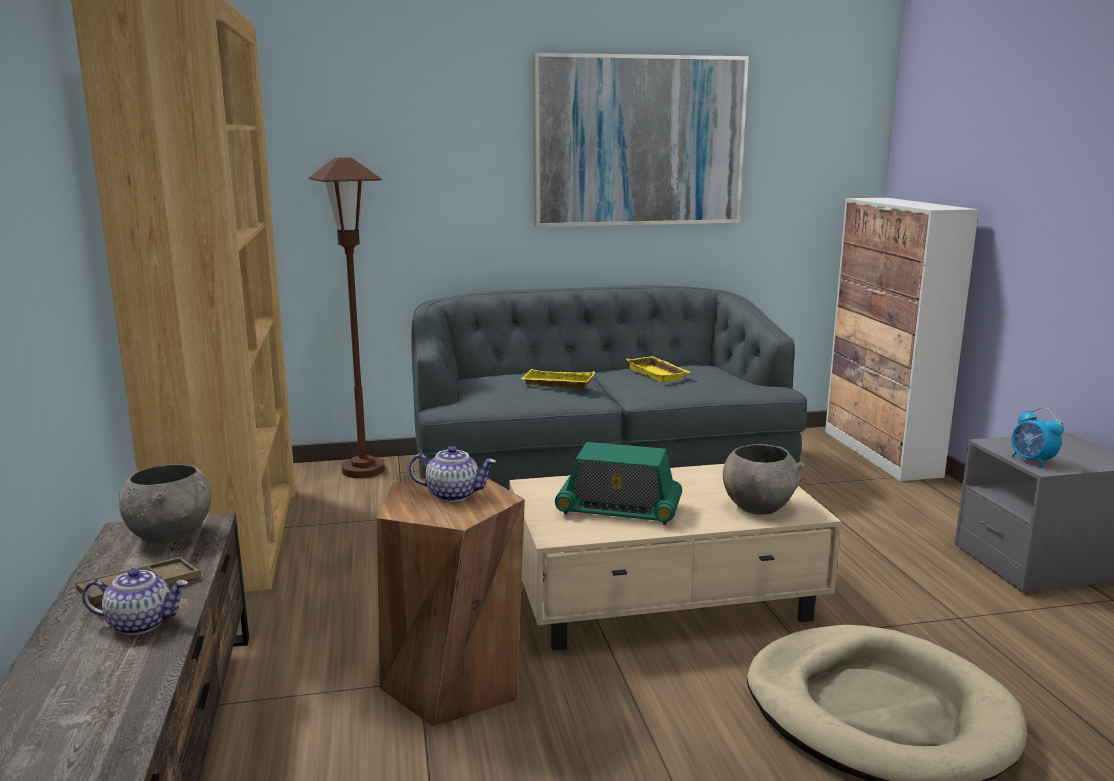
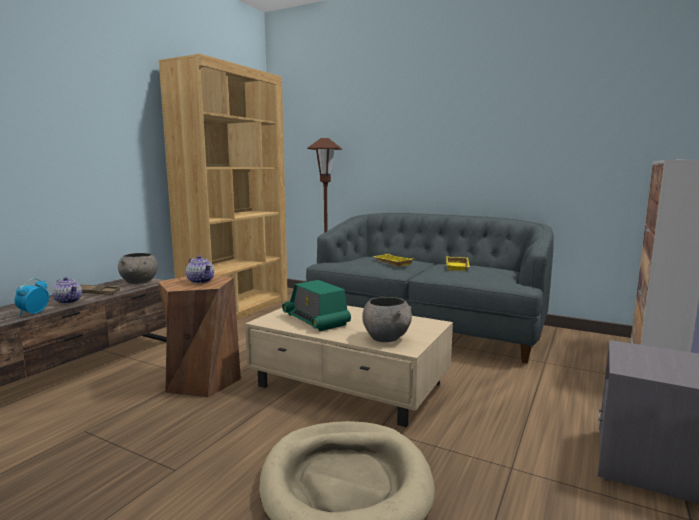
camera: 40 degrees right, 5 degrees down
picture [533,53,749,227] -> none
alarm clock [1012,408,1064,468] -> alarm clock moved to [14,278,49,316]

